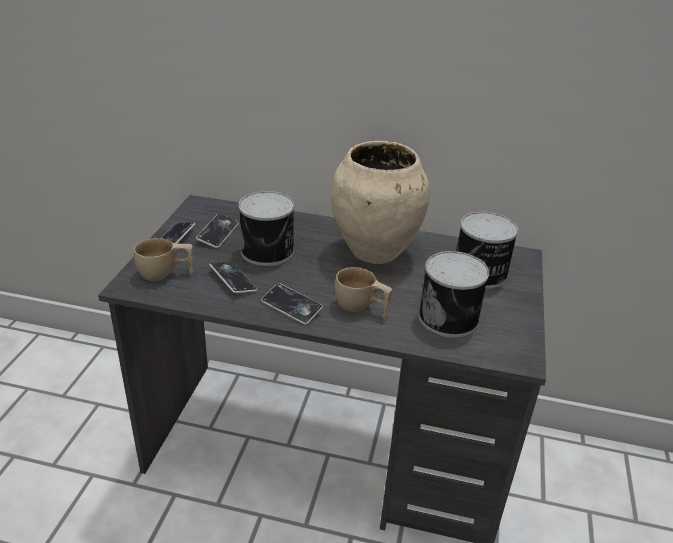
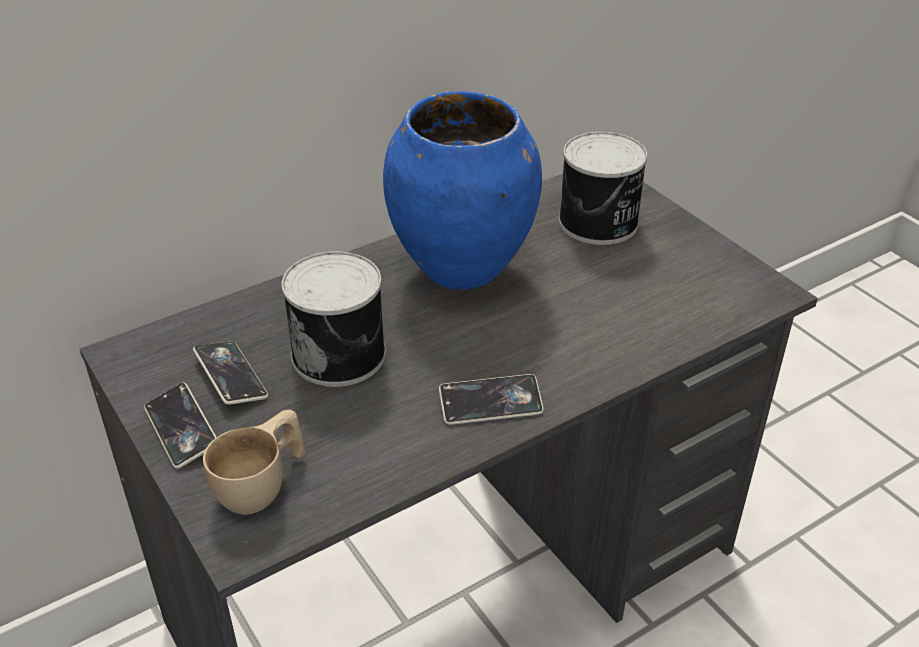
camera: 45 degrees left, 5 degrees up
phone [210,262,257,293] -> none
beige vase [331,141,430,264] -> blue vase [383,91,542,290]
beige cup [335,267,392,318] -> none
can [418,251,489,338] -> none

